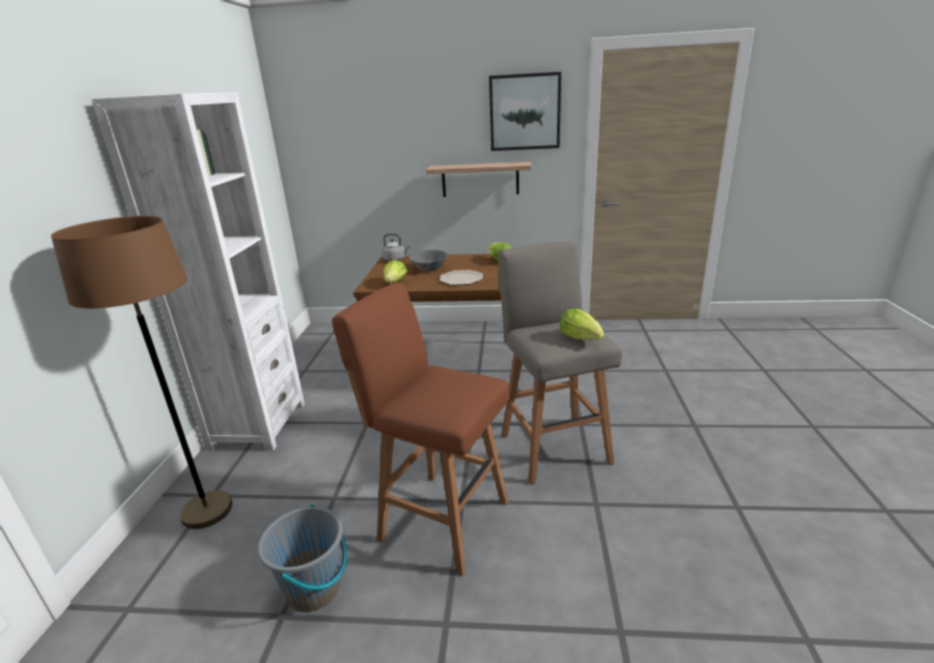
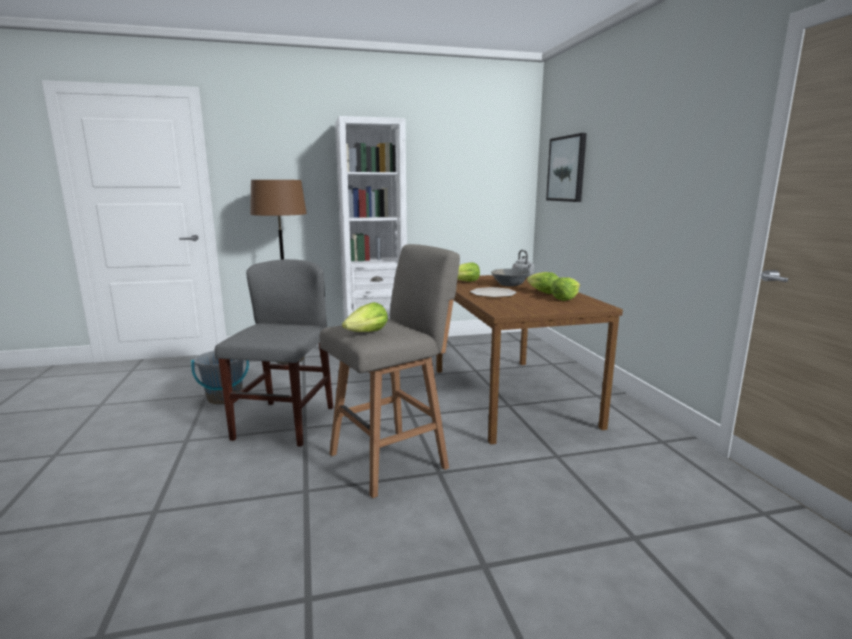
camera: 70 degrees right, 10 degrees down
brown stool [332,282,510,576] -> grey chair [215,259,333,447]
shelf [426,162,531,197] -> none
picture [489,72,561,151] -> picture moved to [546,133,587,202]
none -> lettuce [527,272,559,294]

